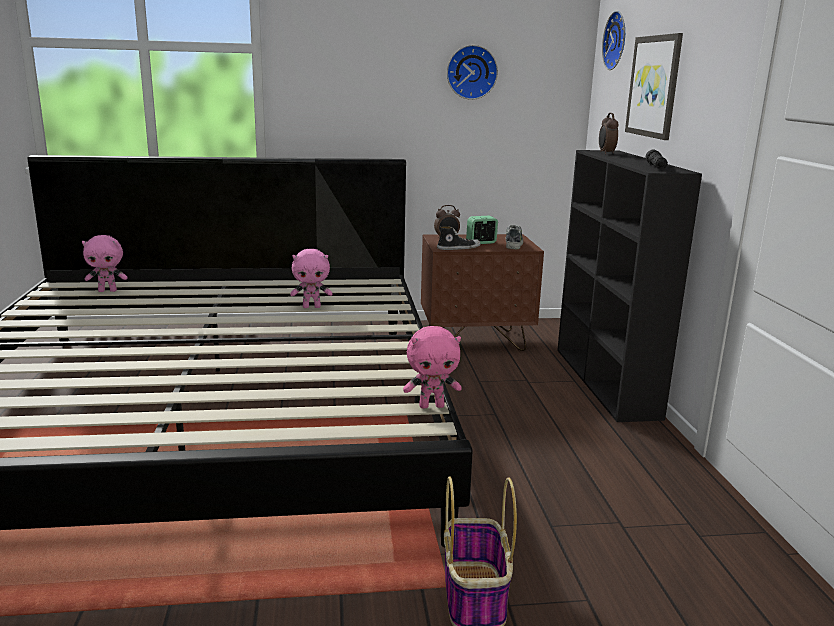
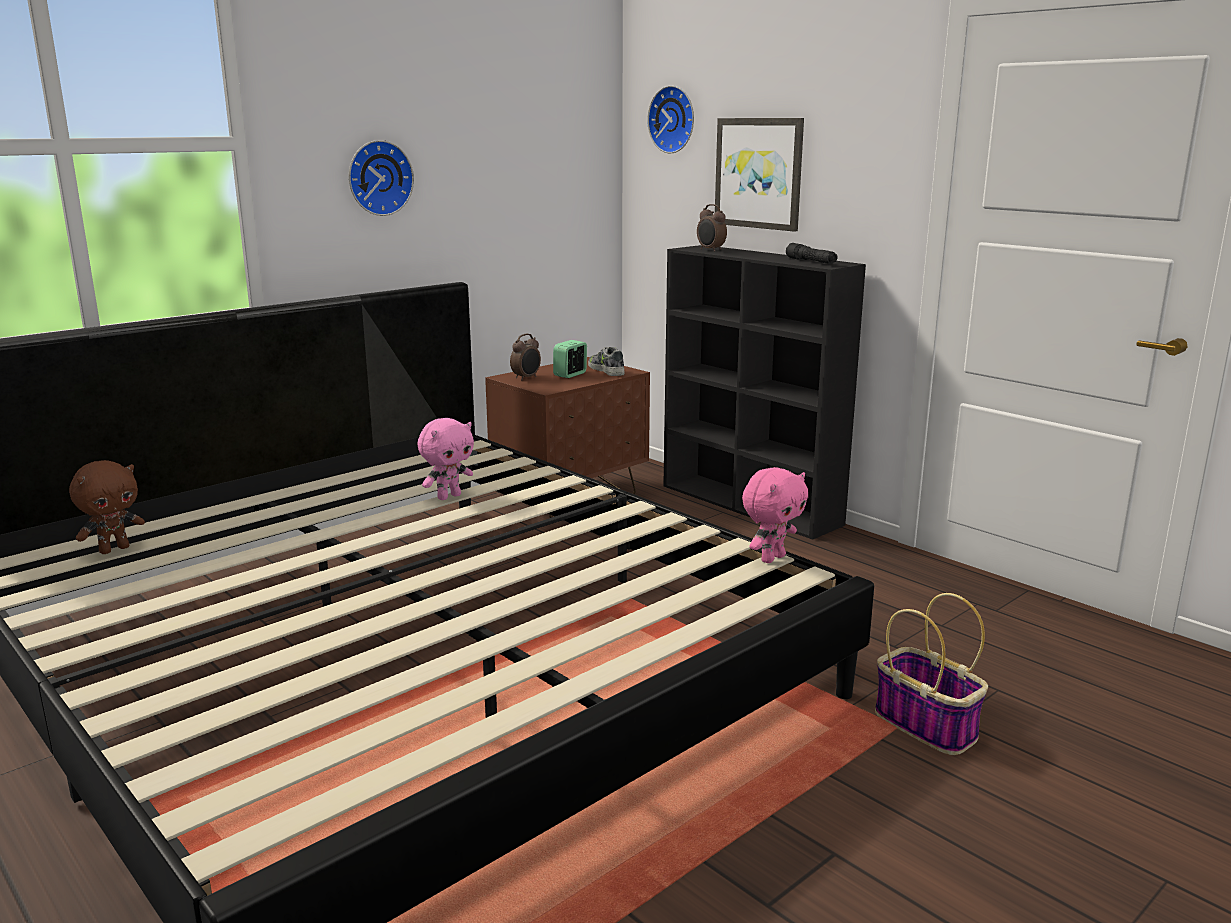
camera: 35 degrees left, 0 degrees up
pink plush toy [82,235,127,292] -> brown plush toy [69,460,145,554]
shoe [437,226,481,250] -> none
wall clock [447,45,498,100] -> wall clock moved to [349,140,414,216]

